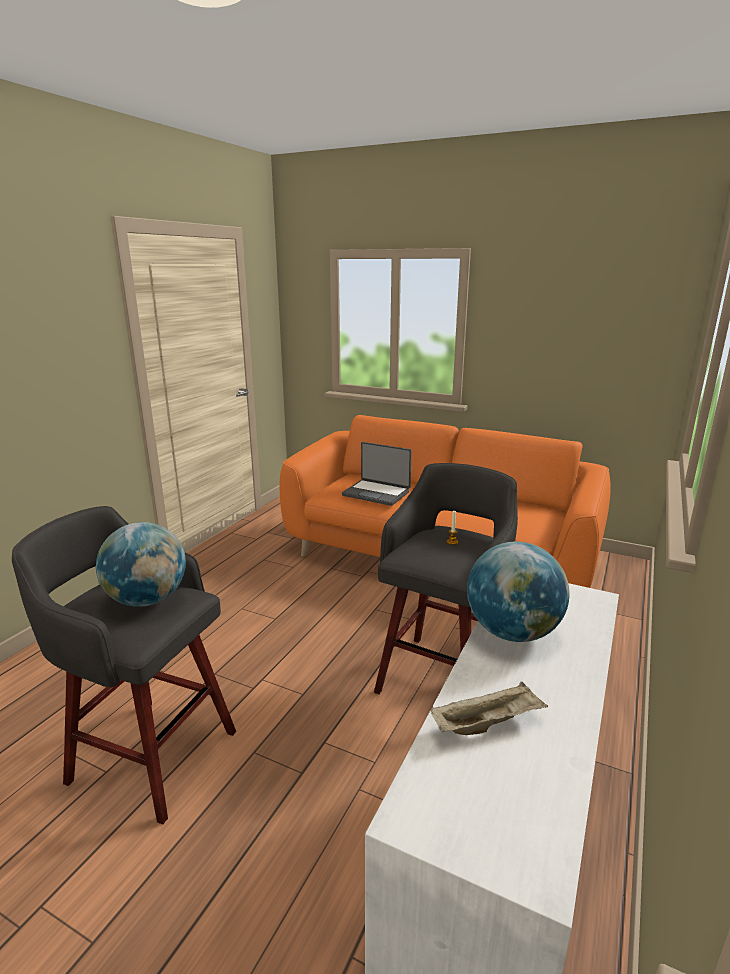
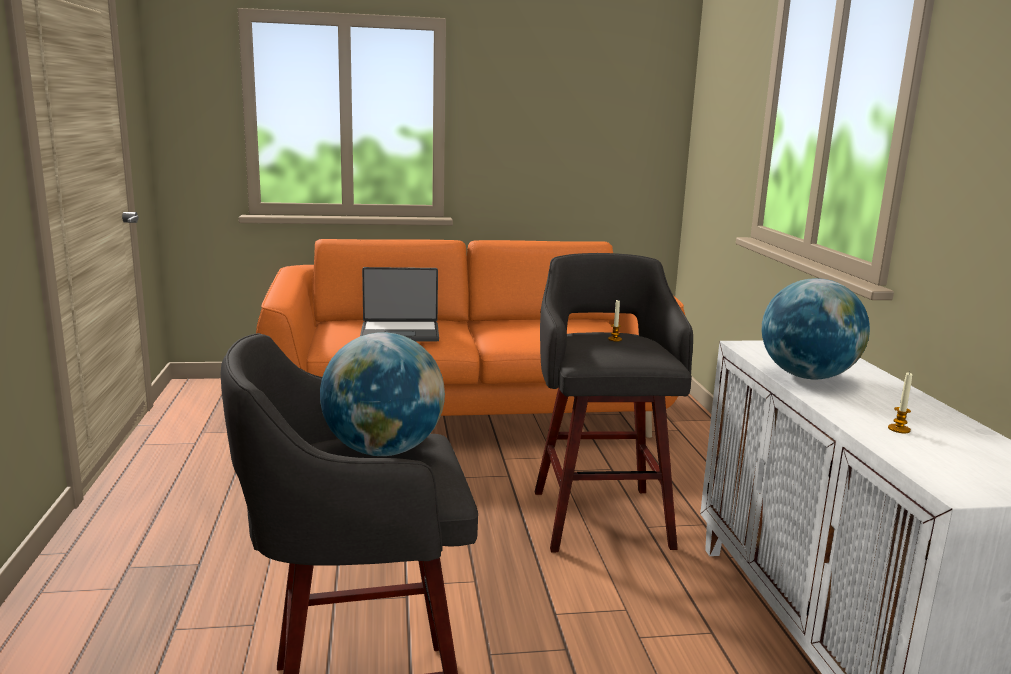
camera: 35 degrees left, 5 degrees down
beige tray [431,682,548,735] -> candle [888,372,912,433]

